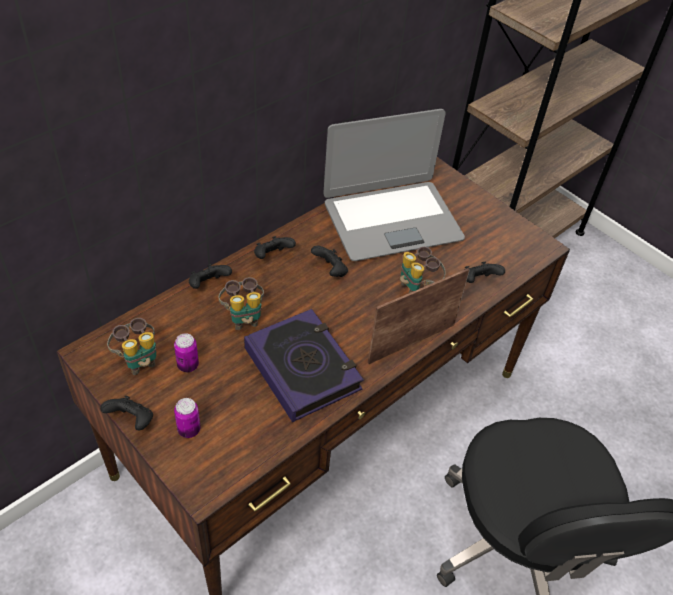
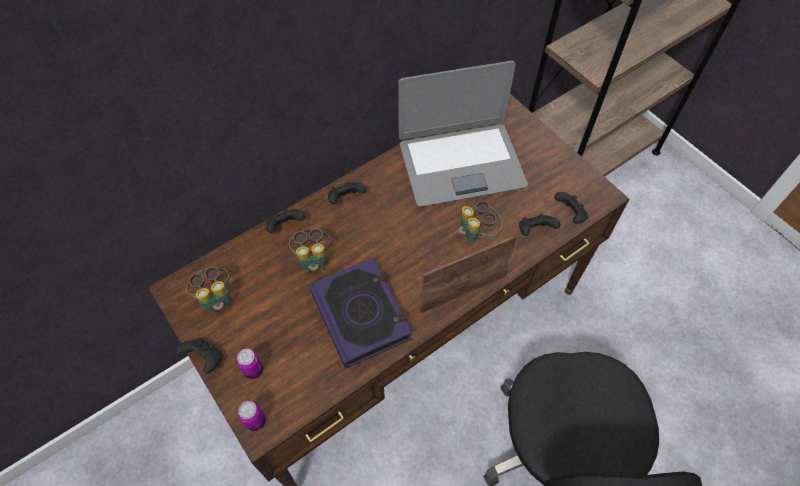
camera: 10 degrees right, 10 degrees up
can [174,333,199,372] -> can moved to [238,401,266,431]
black game controller [311,246,348,277] -> black game controller moved to [554,192,588,224]

